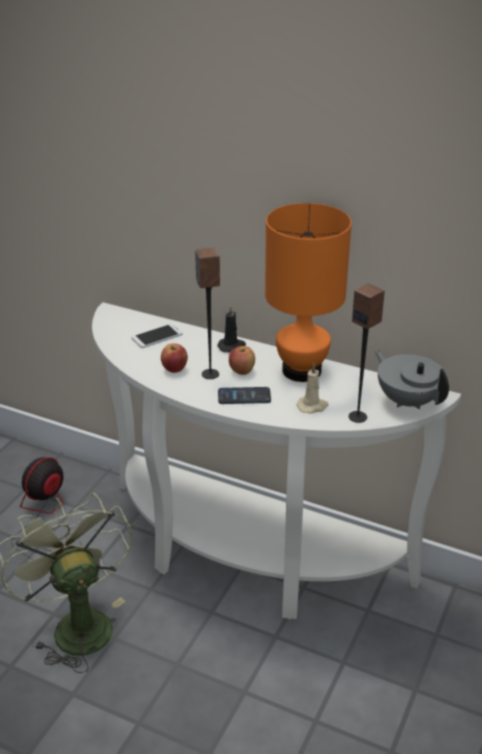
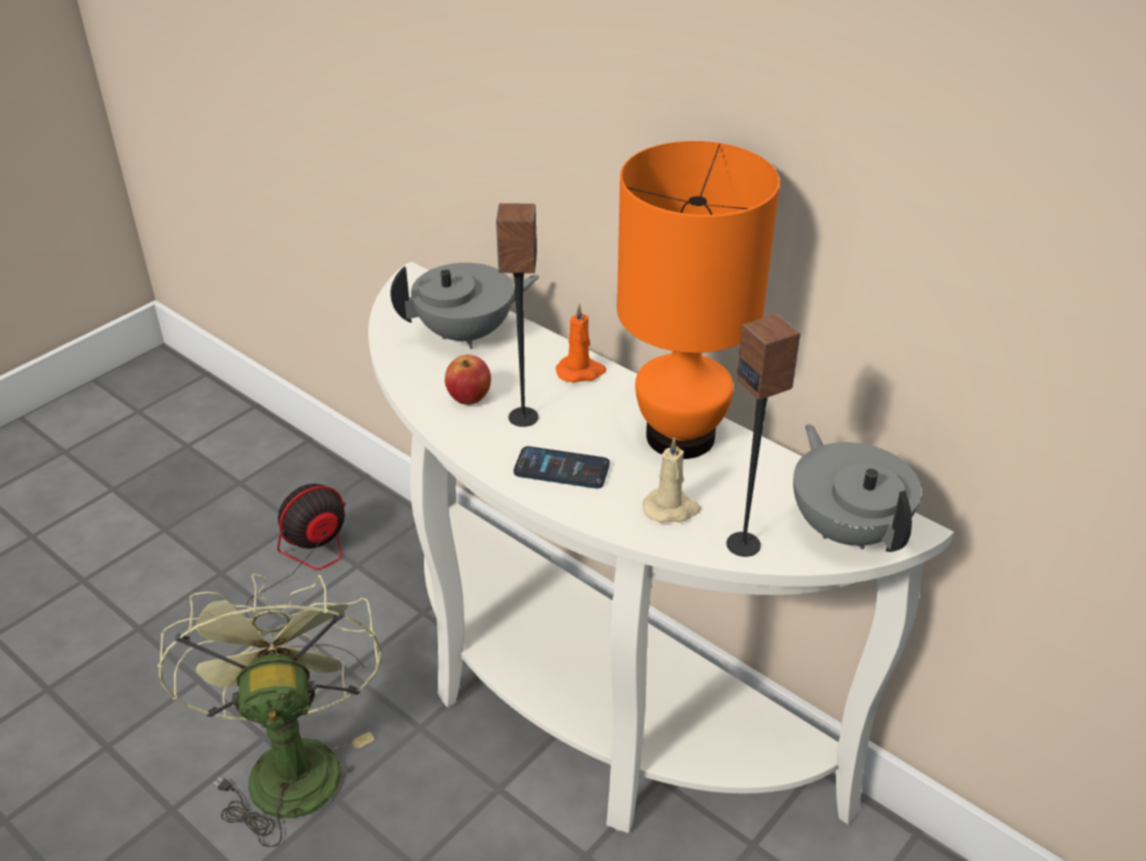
camera: 15 degrees right, 5 degrees up
phone [131,324,183,348] -> grey teapot [390,263,540,349]
black candle [217,305,246,352] -> orange candle [556,303,606,383]
apple [229,346,255,375] -> none

